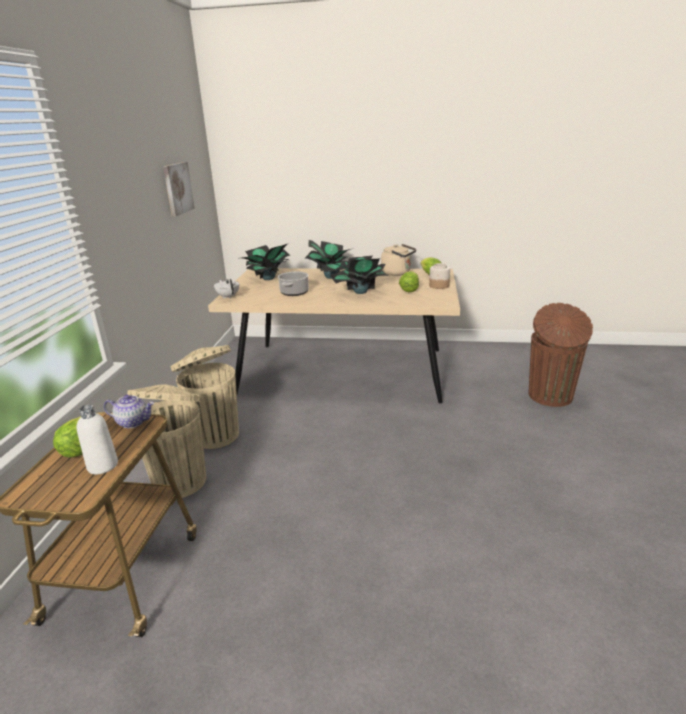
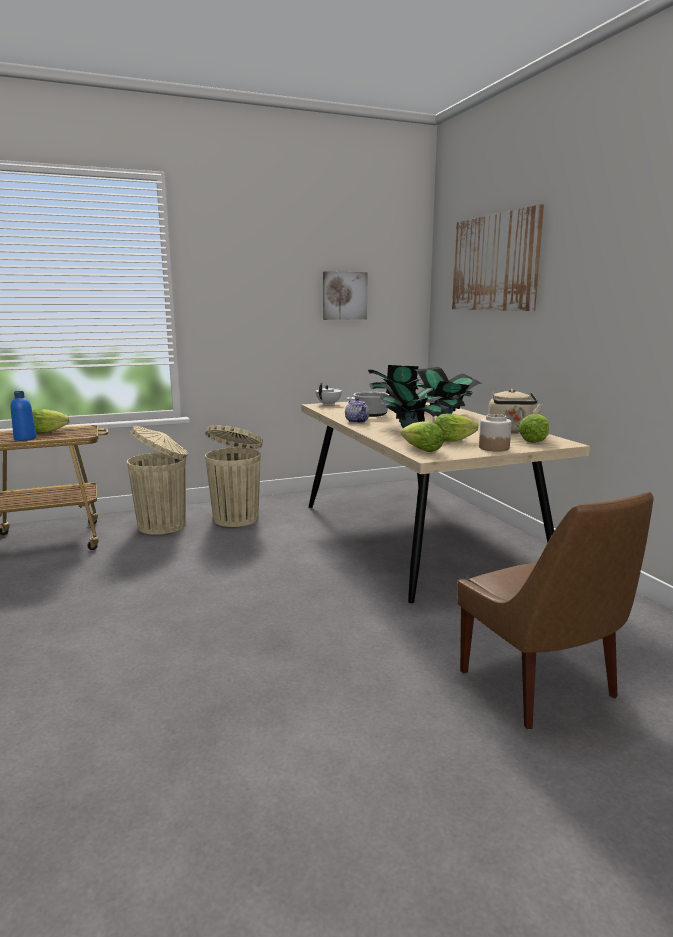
camera: 60 degrees right, 10 degrees down
white bottle [76,405,118,474] -> blue bottle [11,391,36,441]
teapot [104,395,154,428] -> teapot moved to [345,398,370,423]
brown trash can [529,303,593,407] -> brown chair [457,492,654,729]
none -> lettuce [401,421,443,452]
none -> picture [452,204,544,311]

